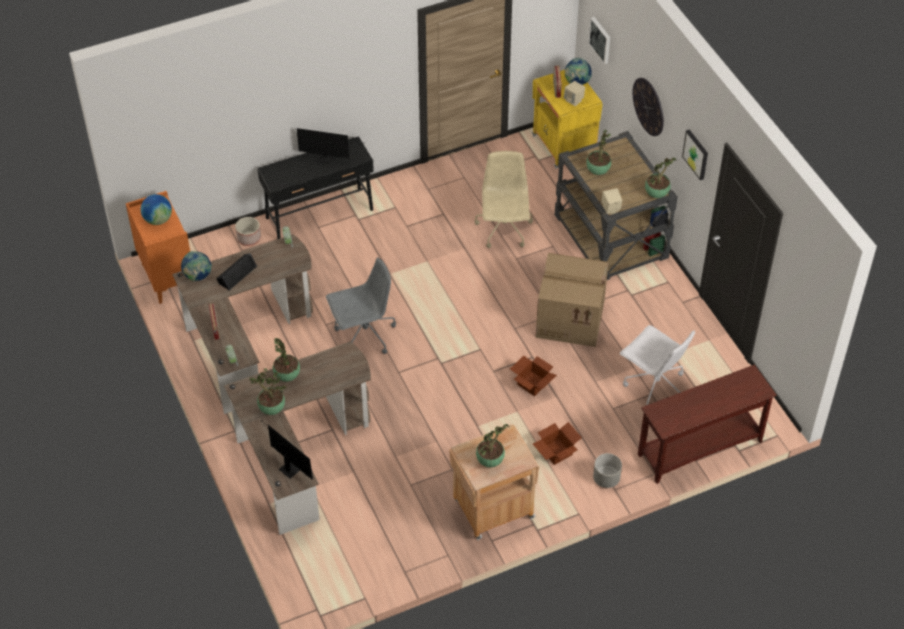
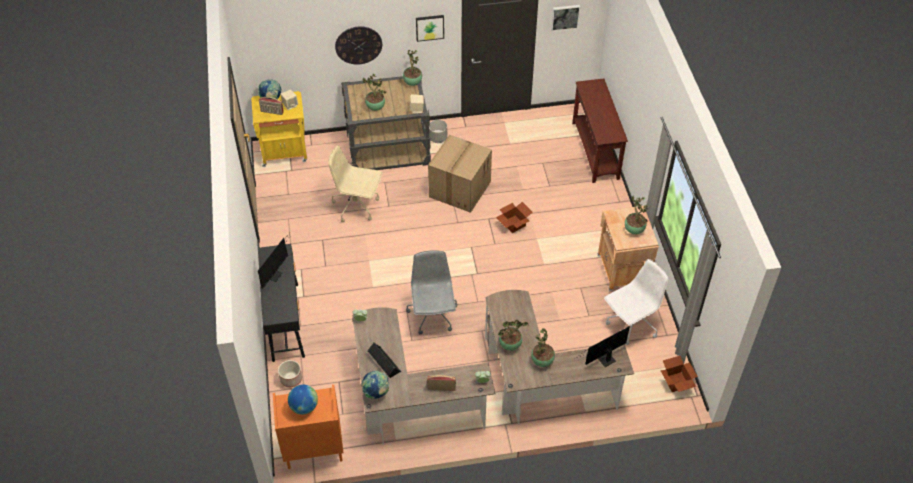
camera: 75 degrees left, 0 degrees up
cardboard box [533,422,582,465] -> cardboard box moved to [661,356,698,392]
picture [589,17,610,64] -> picture moved to [551,5,580,31]
grey planter [593,453,622,488] -> grey planter moved to [429,120,447,143]
white office chair [620,325,695,405] -> white office chair moved to [604,259,668,345]

